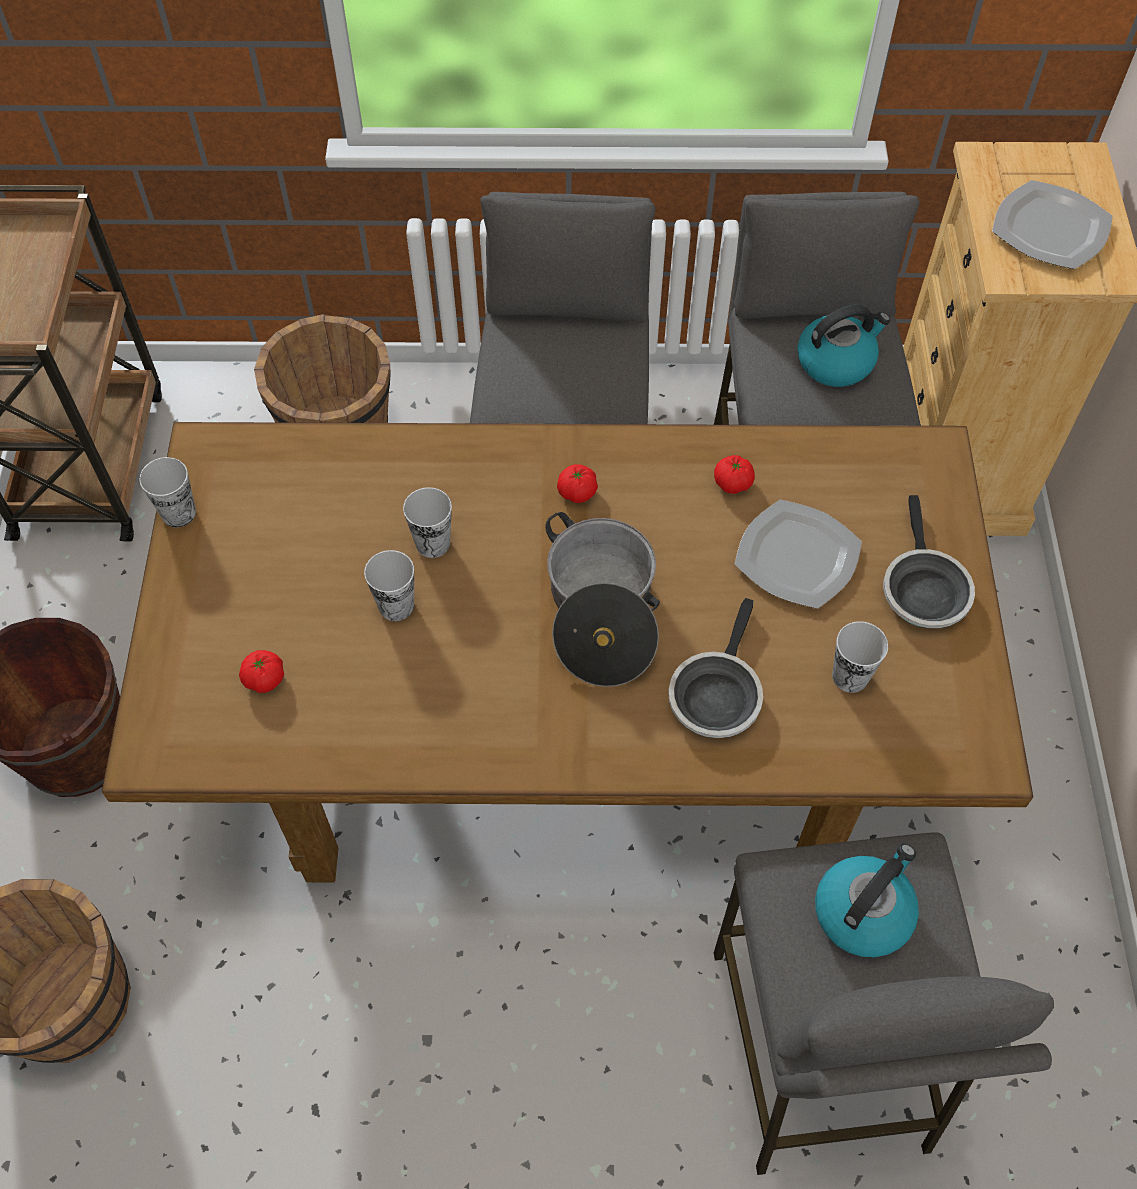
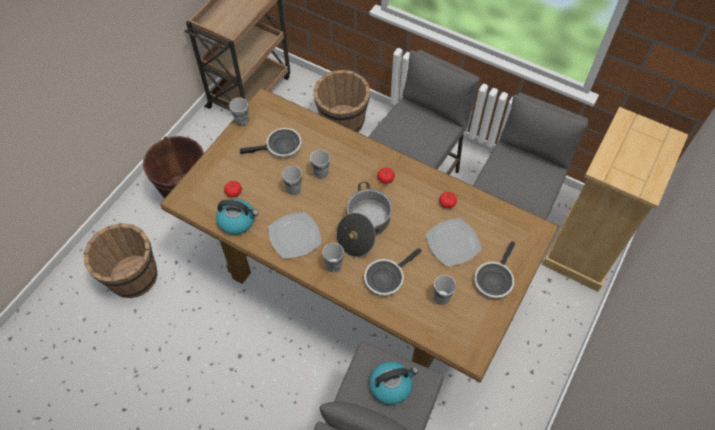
camera: 30 degrees right, 0 degrees up
kettle [797,305,890,387] -> kettle moved to [216,199,259,235]
plate [992,180,1113,269] -> plate moved to [269,212,321,259]
none -> frying pan [240,128,302,158]
none -> cup [322,243,344,272]

